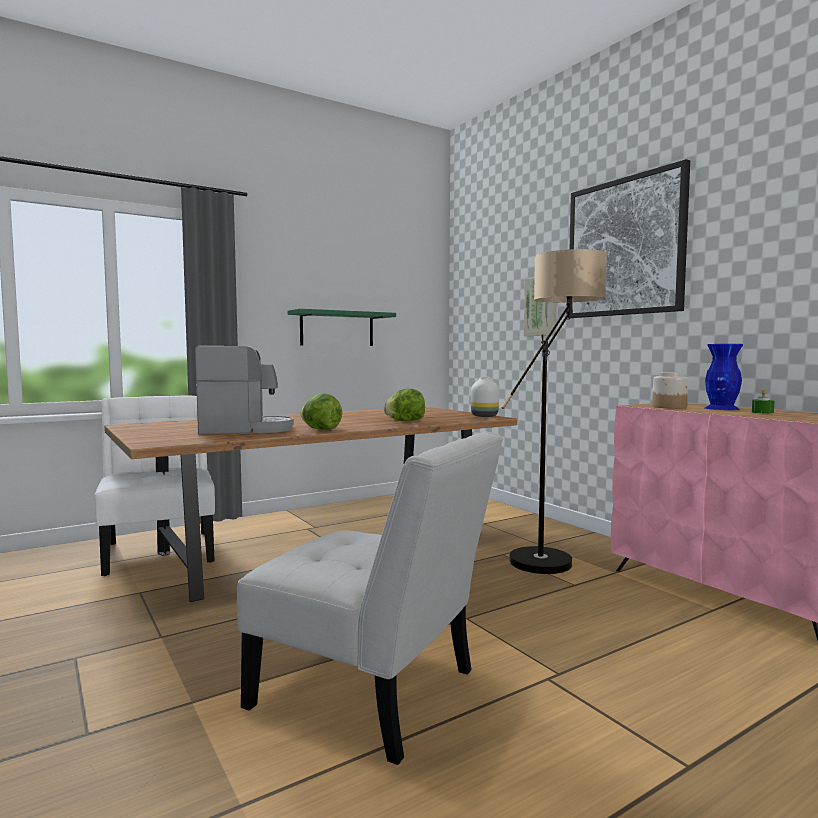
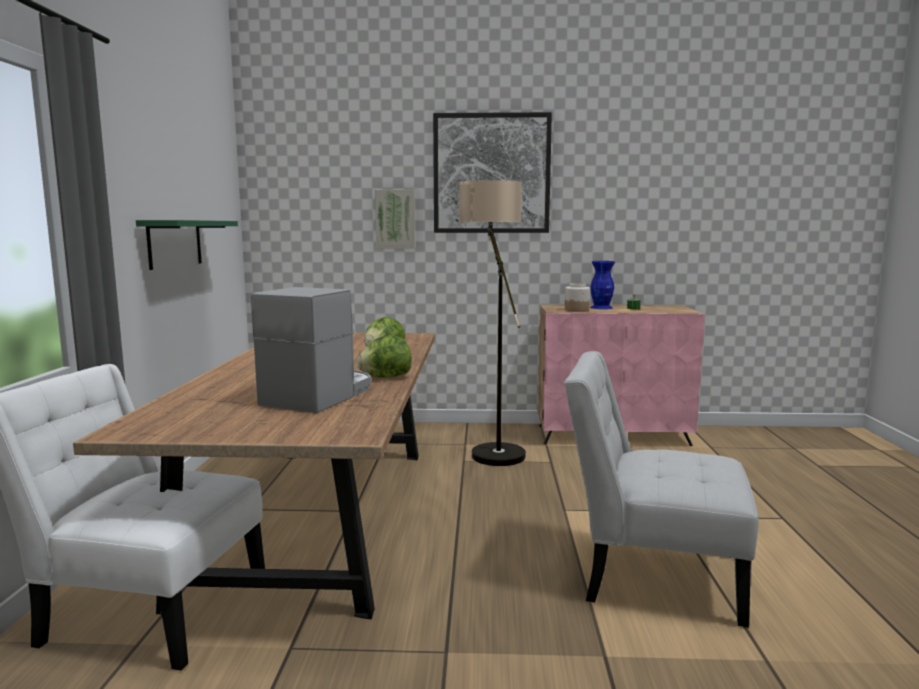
camera: 55 degrees left, 5 degrees up
white chair [237,432,503,765] -> white chair turned 135 degrees counterclockwise [564,351,759,628]
white vase [471,377,499,417] -> none

